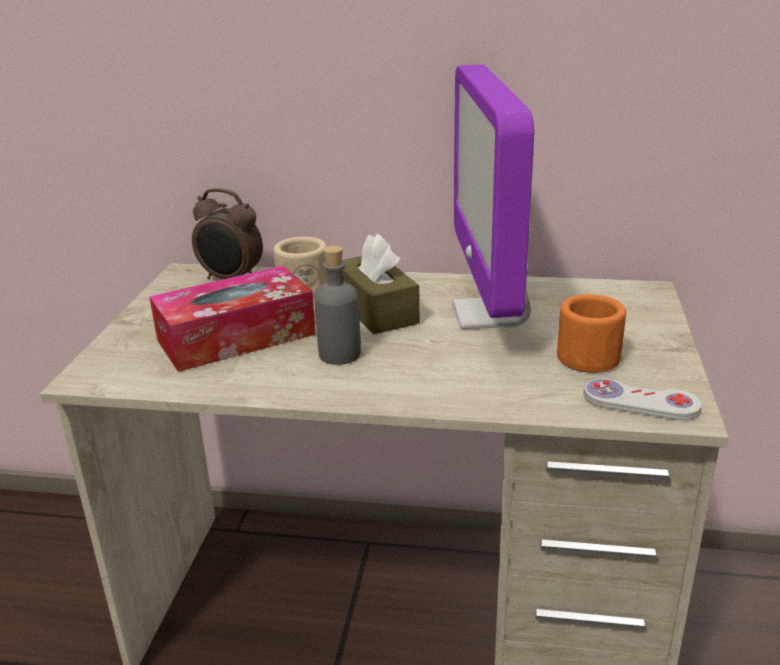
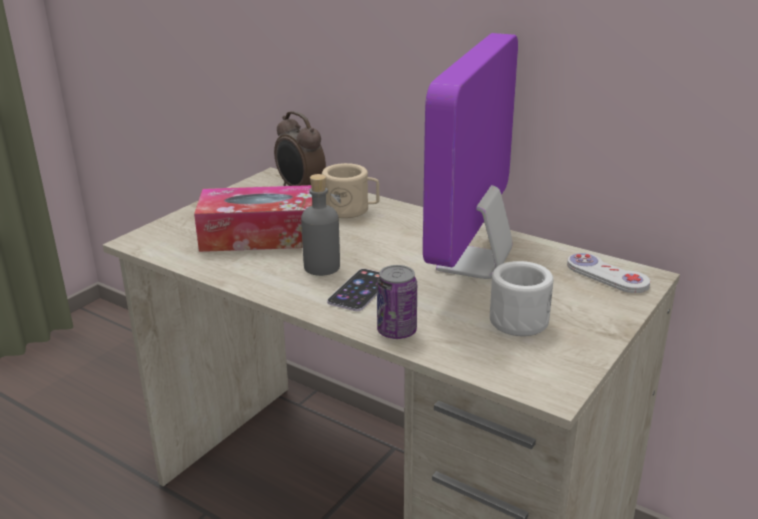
camera: 25 degrees right, 0 degrees up
brown tissue box [342,234,420,334] -> none
orange mug [557,294,626,373] -> white mug [490,261,553,336]
white game controller [584,378,702,420] -> white game controller moved to [567,253,650,293]
none -> phone [327,269,379,311]
none -> can [377,265,417,339]

